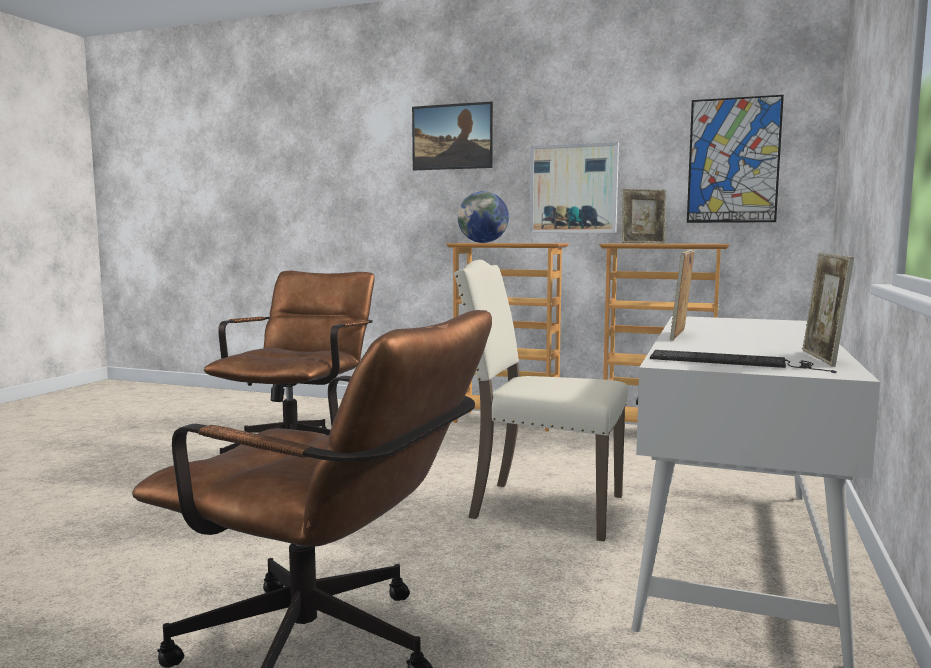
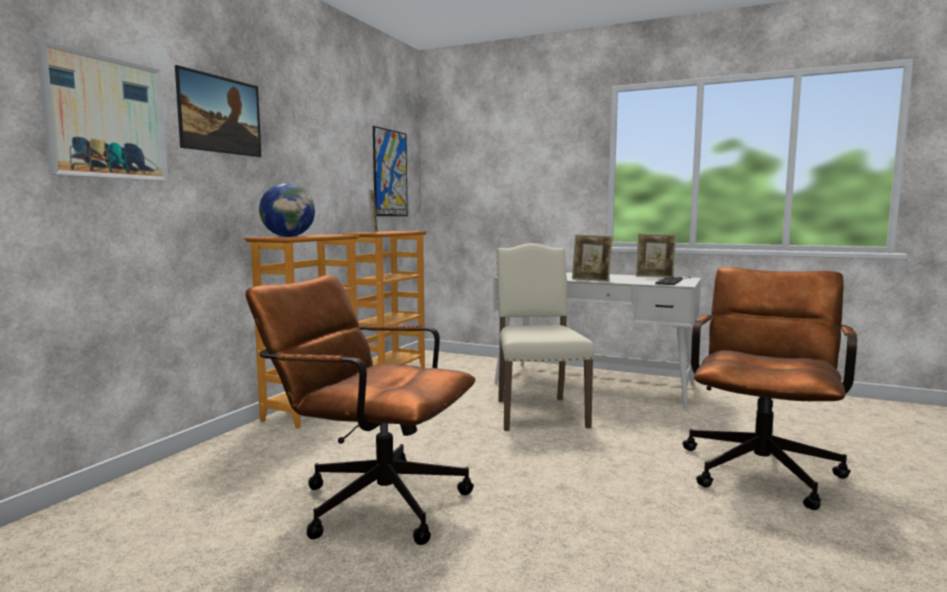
camera: 85 degrees left, 0 degrees up
beige chair [454,260,628,542] -> beige chair turned 150 degrees clockwise [497,243,594,431]
picture [530,142,619,233] -> picture moved to [36,40,168,181]

